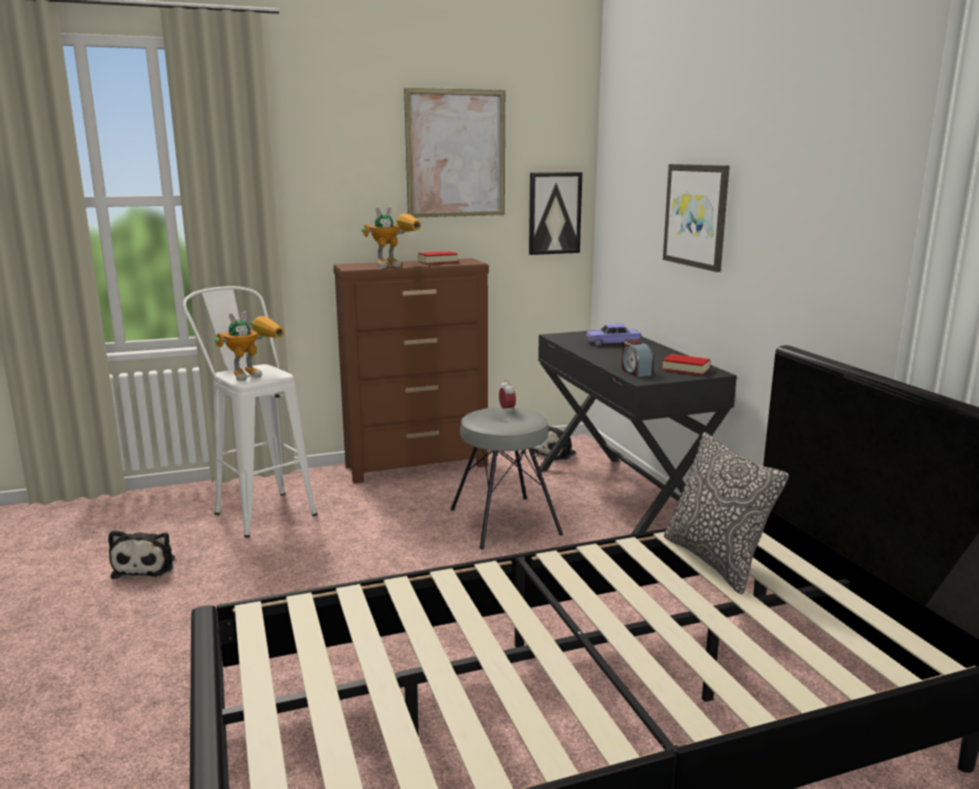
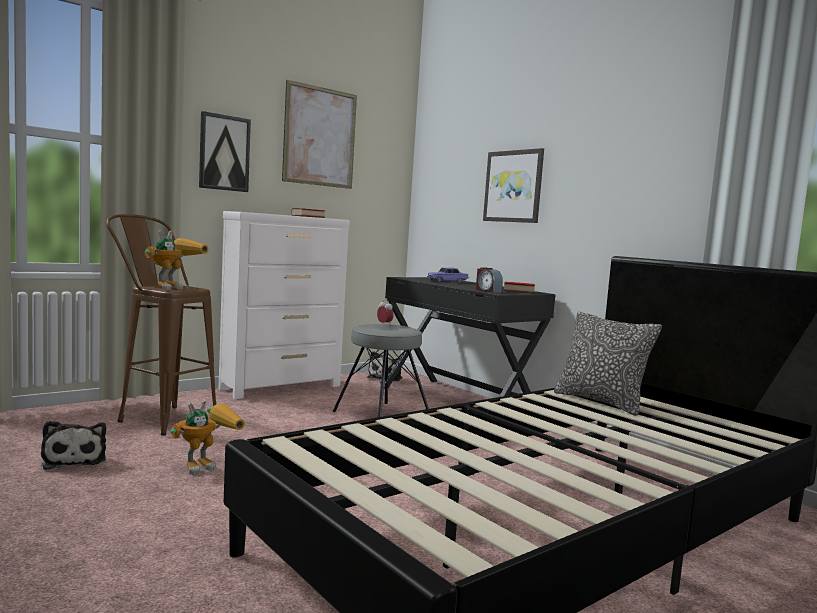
camera: 20 degrees left, 10 degrees down
white stool [183,286,317,537] -> brown stool [106,214,217,435]
brown dresser [333,258,489,483] -> white dresser [218,211,350,399]
toy robot [362,207,421,268] -> toy robot moved to [170,400,245,475]
picture [529,172,582,255] -> picture moved to [199,111,251,192]

